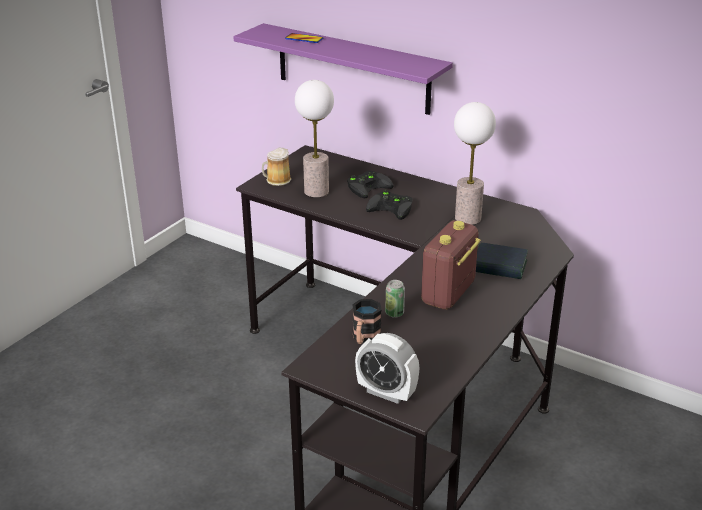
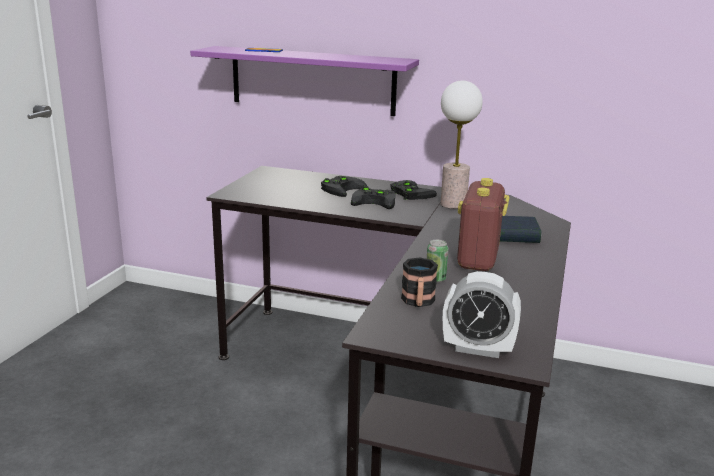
camera: 15 degrees left, 10 degrees down
mug [262,148,291,186] -> none
table lamp [295,80,334,198] -> none
none -> black game controller [390,180,437,200]

